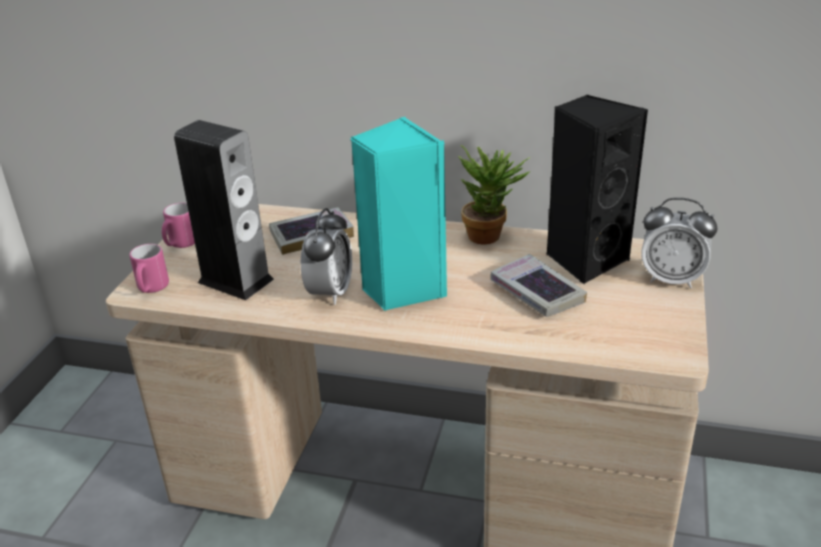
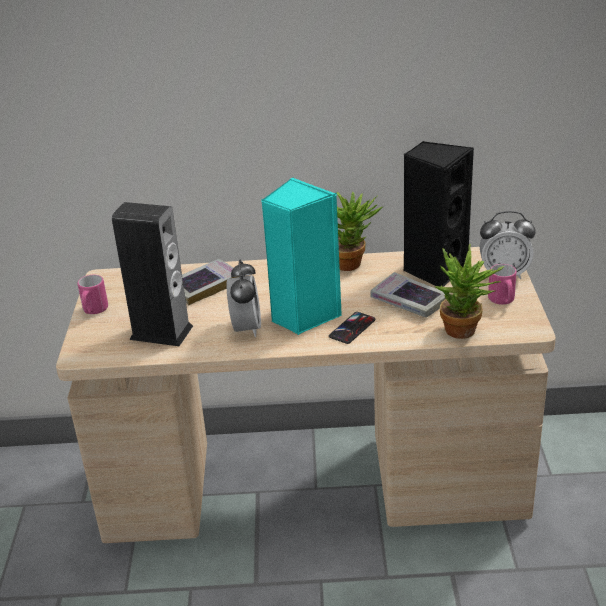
camera: 15 degrees left, 0 degrees up
pink mug [129,244,169,293] -> pink mug moved to [488,264,517,305]
none -> phone [329,312,376,344]
none -> potted plant [434,244,505,339]

